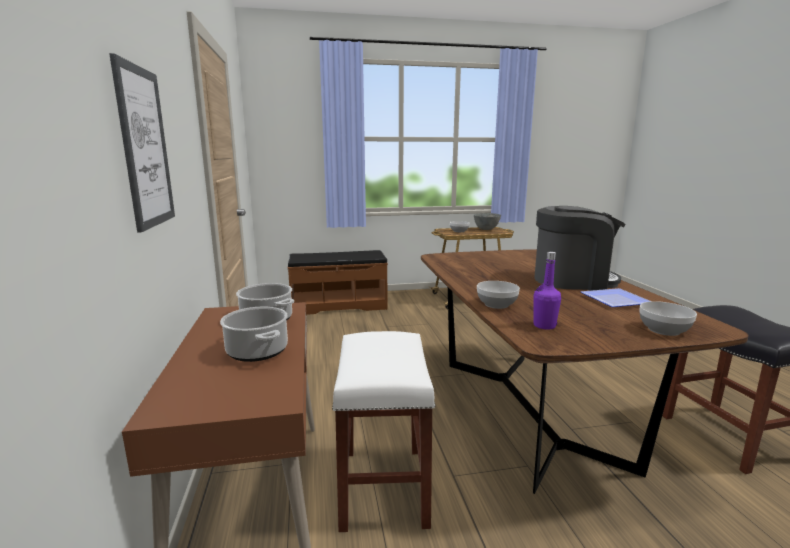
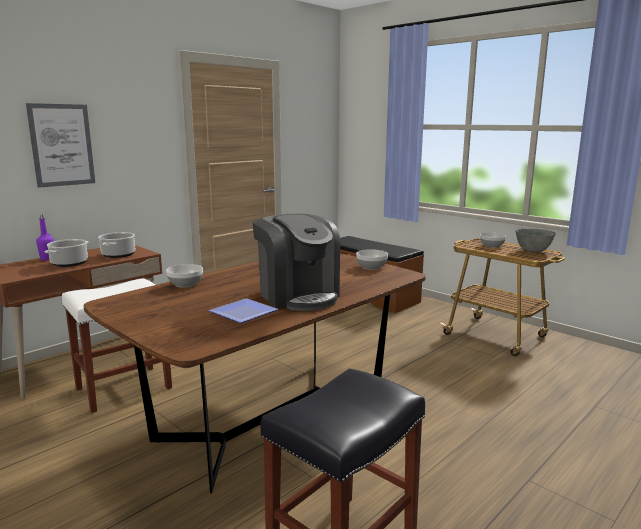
camera: 55 degrees right, 0 degrees up
purple bottle [533,252,561,330] -> purple bottle moved to [36,214,54,261]
bowl [639,301,697,336] -> bowl moved to [356,250,388,270]

